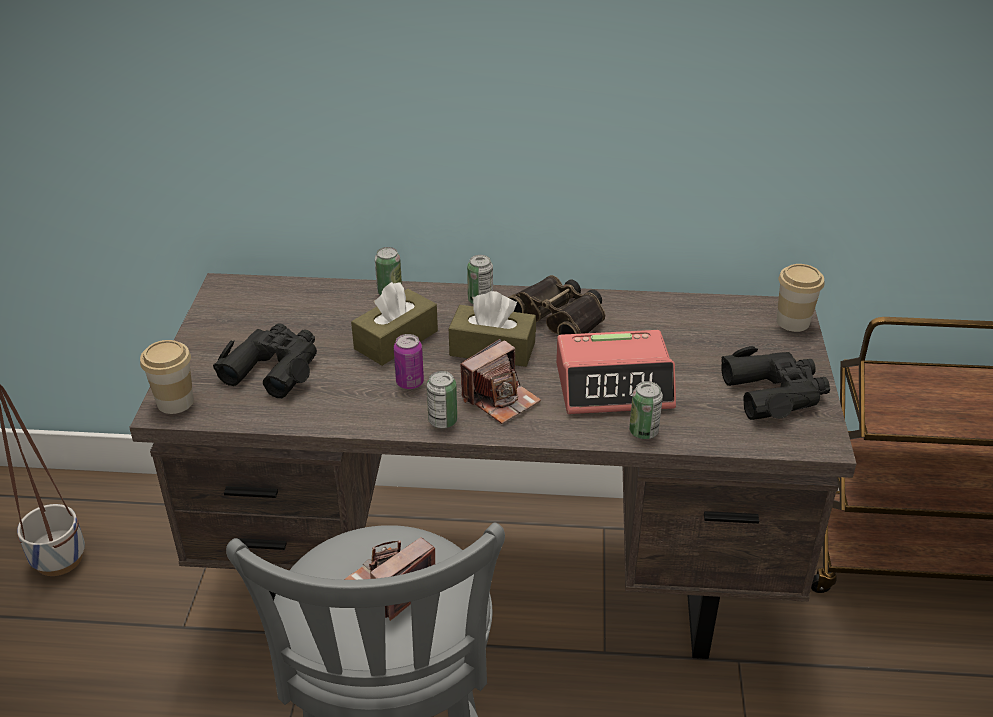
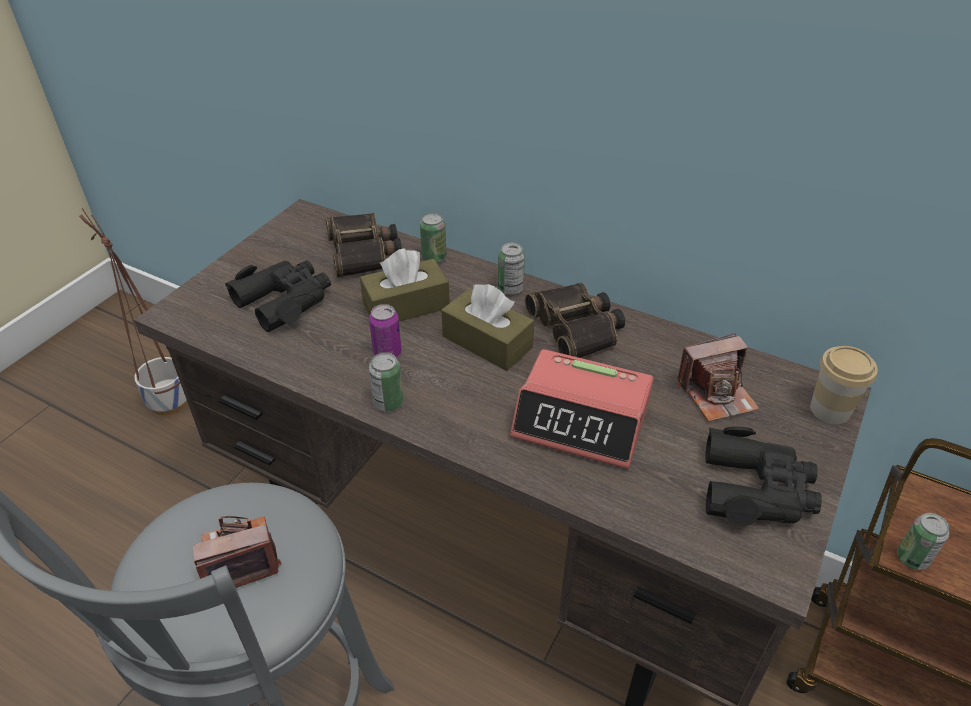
camera: 25 degrees right, 5 degrees up
cup [140,340,194,414] -> none
camera [460,339,541,424] -> camera moved to [677,333,759,422]
can [629,381,663,439] -> can moved to [897,513,949,570]
none -> binoculars [326,213,402,278]

